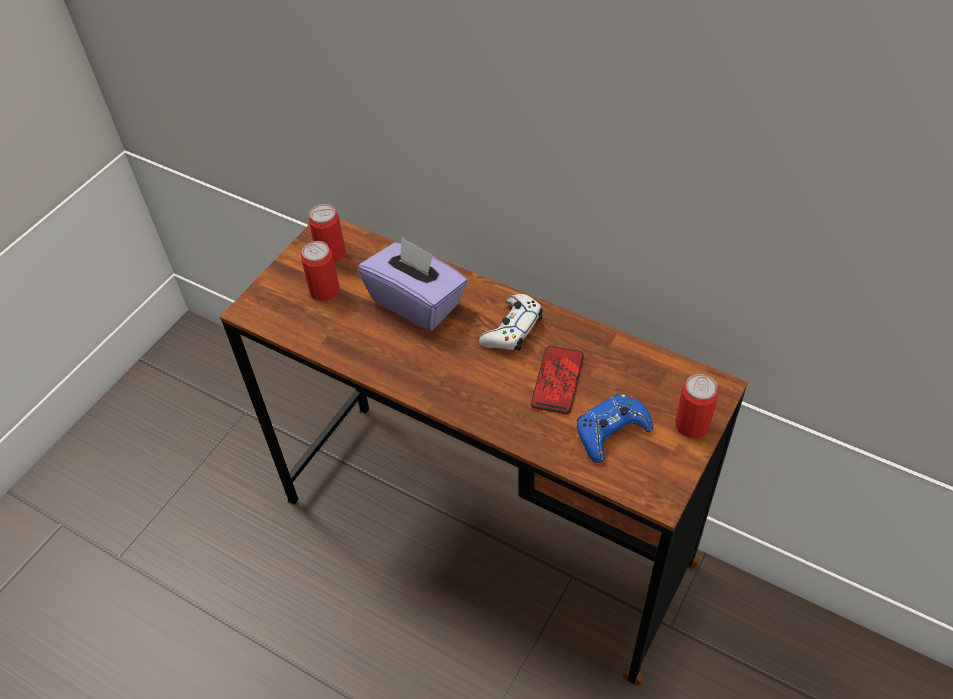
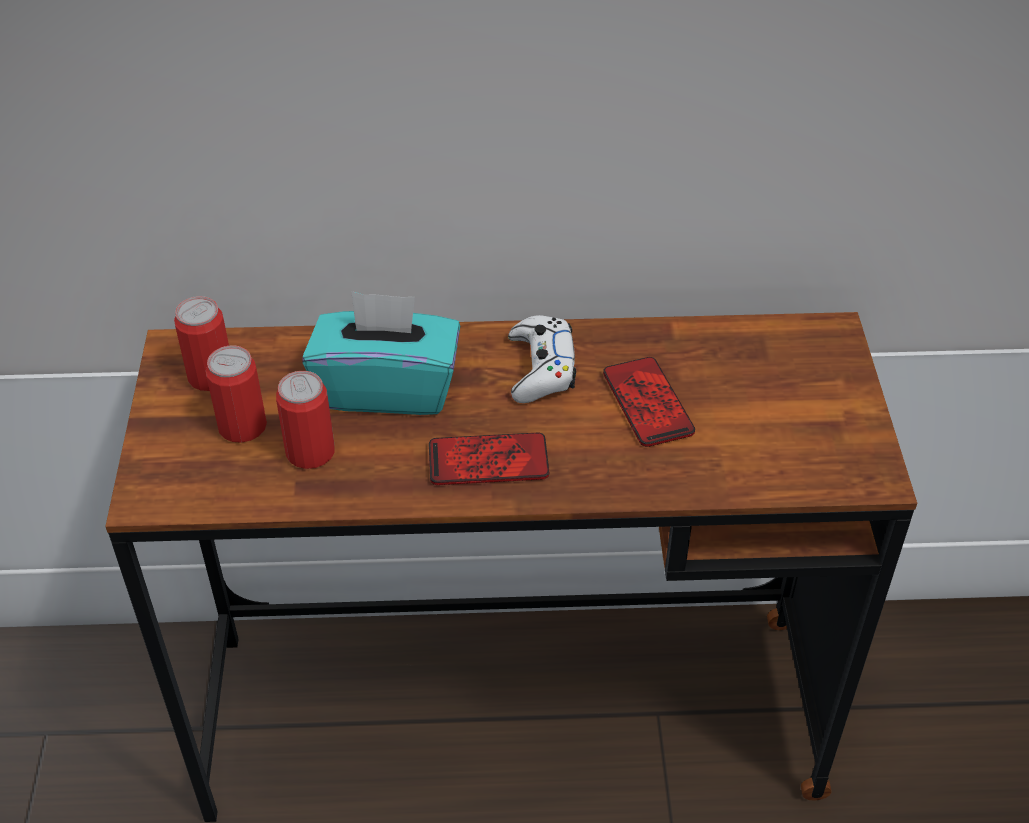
camera: 35 degrees left, 5 degrees down
purple tissue box [358,237,468,331] -> turquoise tissue box [303,291,460,415]
blue game controller [576,393,653,463] -> none
can [675,374,719,438] -> can moved to [276,371,335,469]
none -> phone [429,433,549,485]

